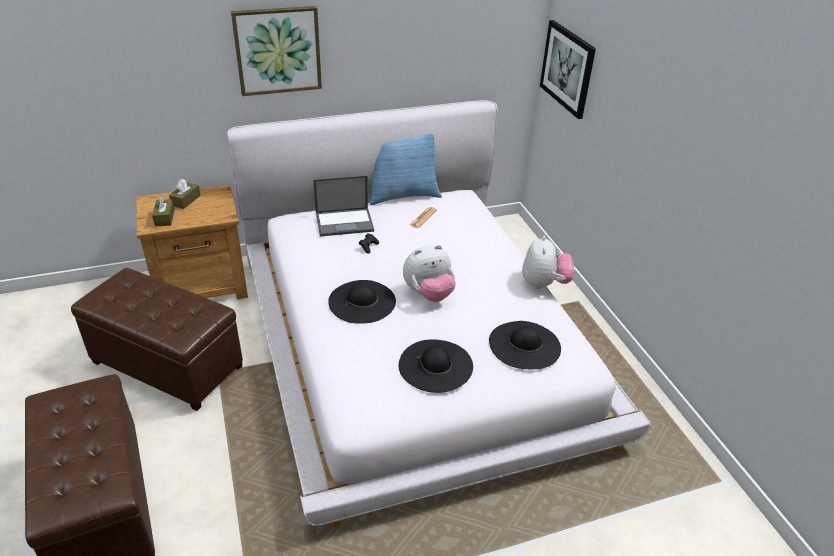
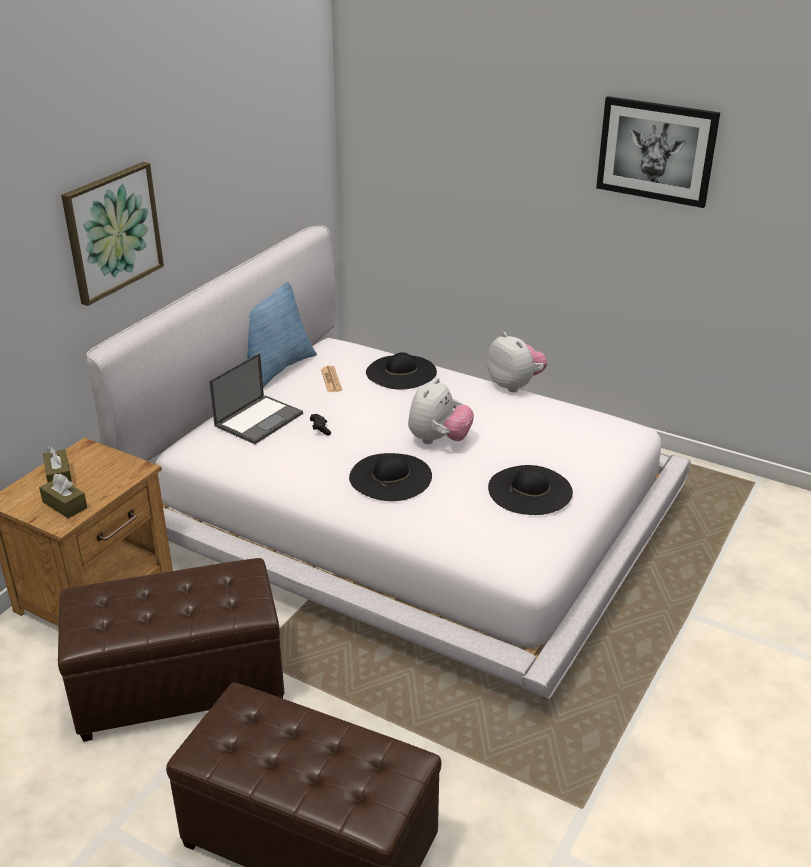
camera: 40 degrees left, 5 degrees down
black hat [489,321,561,369] -> black hat moved to [366,352,437,390]
picture [540,20,596,119] -> picture moved to [596,96,720,208]

